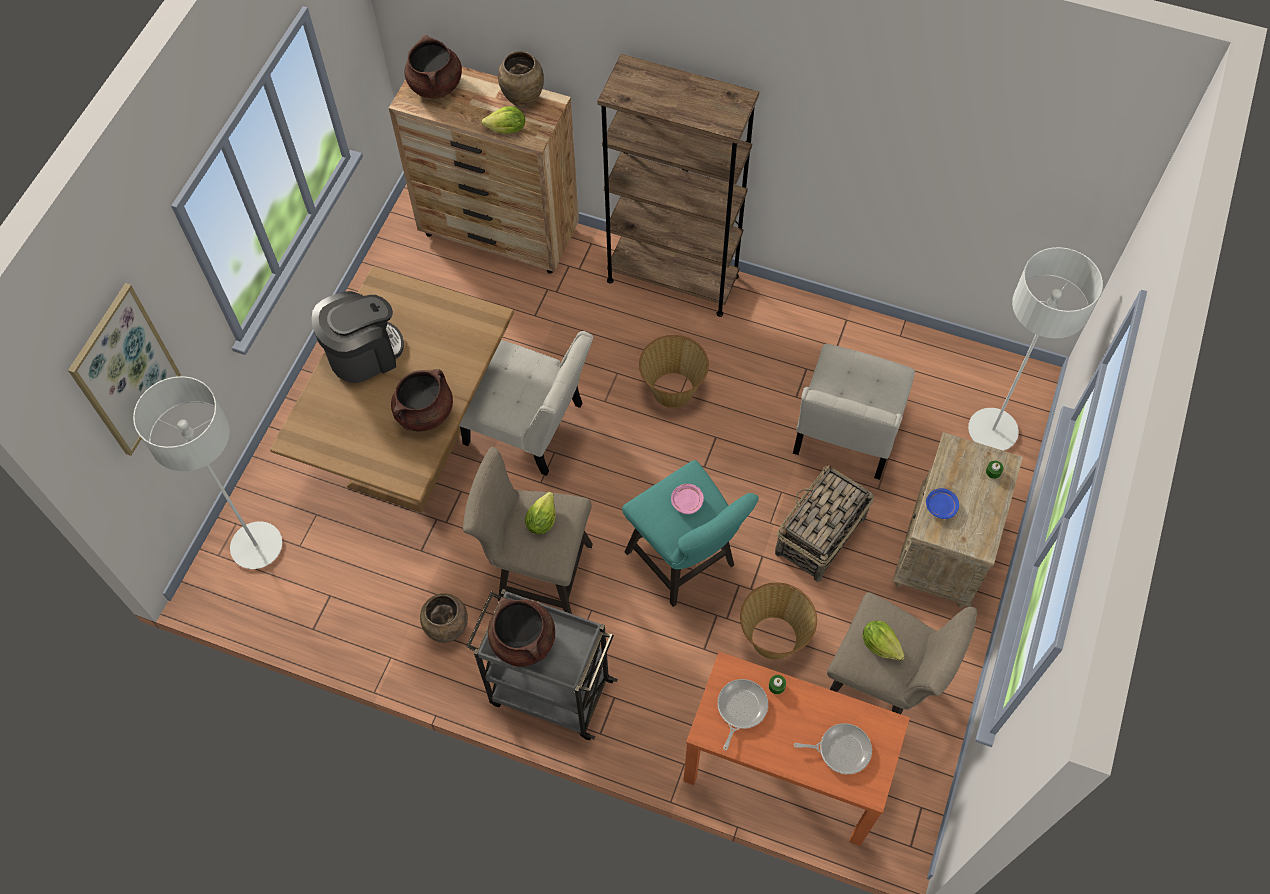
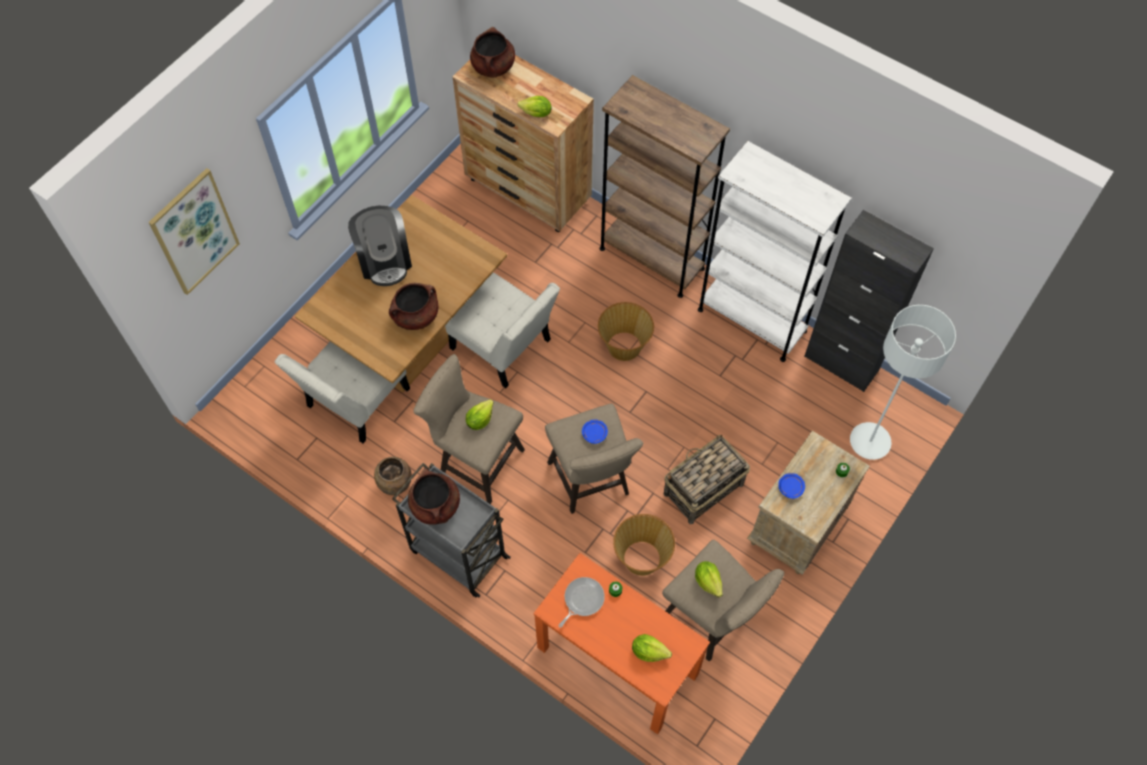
camera: 15 degrees right, 0 degrees up
white floor lamp [133,376,282,569] -> none
coffee machine [312,291,404,383] -> coffee machine turned 90 degrees clockwise [348,206,412,286]
brown vase [498,51,544,108] -> none
turquoise stool [622,460,759,607] -> beige stool [545,404,643,514]
pink plate [671,484,704,514] -> blue plate [582,419,608,444]
white chair [793,344,915,480] -> white chair moved to [275,342,410,443]
frying pan [794,723,872,774] -> lettuce [632,634,672,662]
none -> white bookcase [698,141,852,362]
none -> black cabinet [804,210,934,392]

